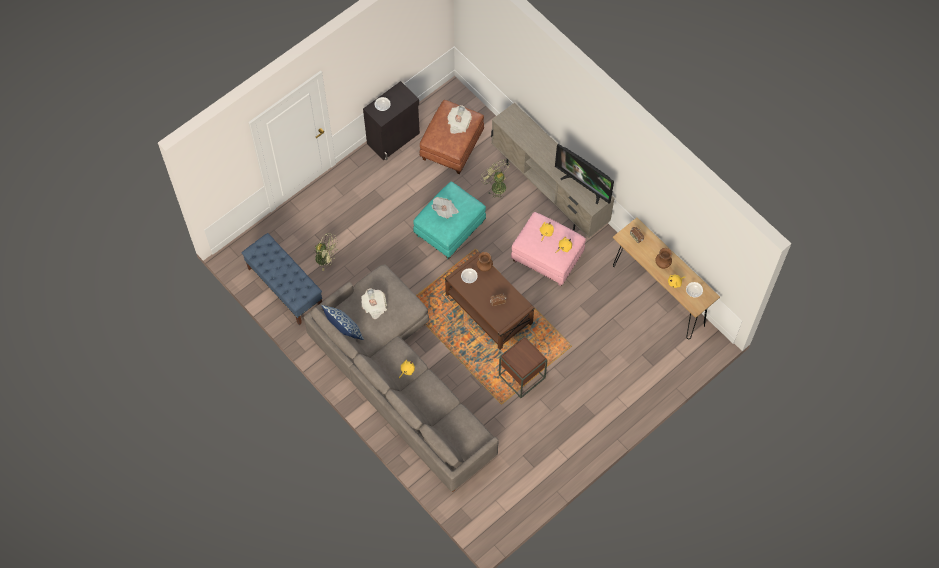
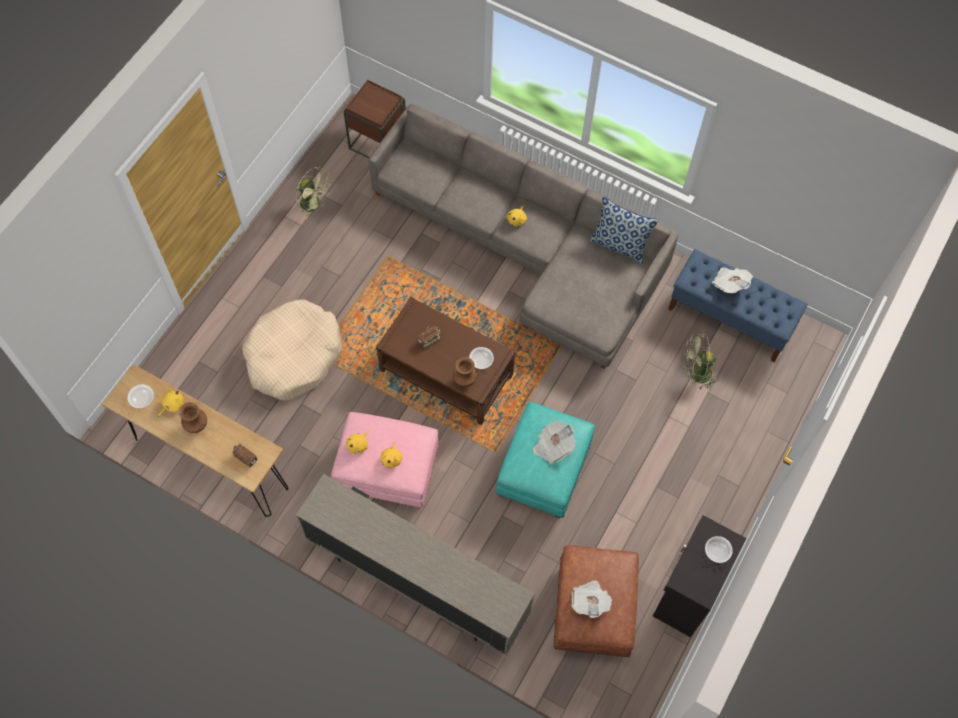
camera: 160 degrees right, 0 degrees up
newspaper [361,288,387,319] -> newspaper moved to [712,267,753,293]
green fan [480,159,510,198] -> green fan moved to [296,167,333,220]
brown side table [499,336,548,398] -> brown side table moved to [343,80,406,159]
television [555,144,614,204] -> none
none -> beige dog bed [242,299,342,401]

